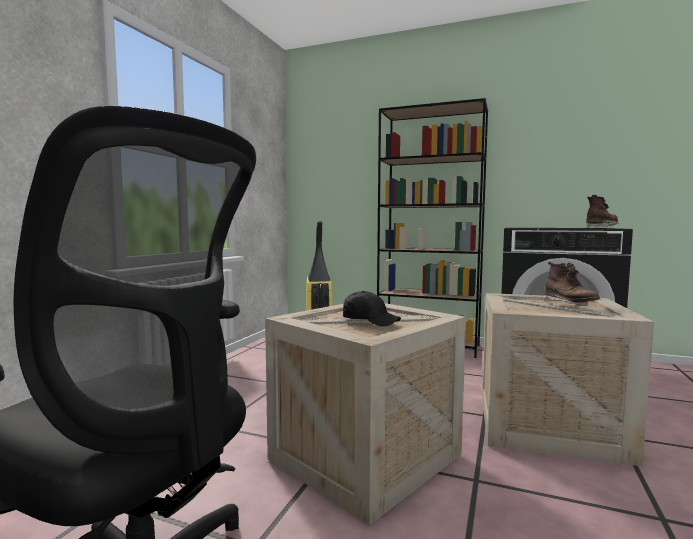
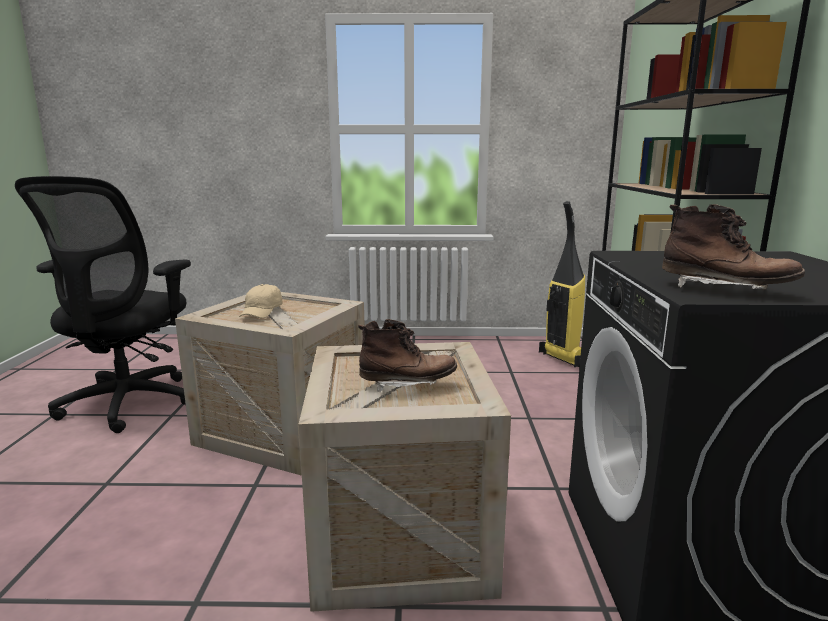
camera: 70 degrees right, 10 degrees up
black cap [343,291,401,326] -> beige cap [239,284,282,319]
brown boot [545,262,600,306] -> brown boot turned 150 degrees counterclockwise [358,319,457,393]

